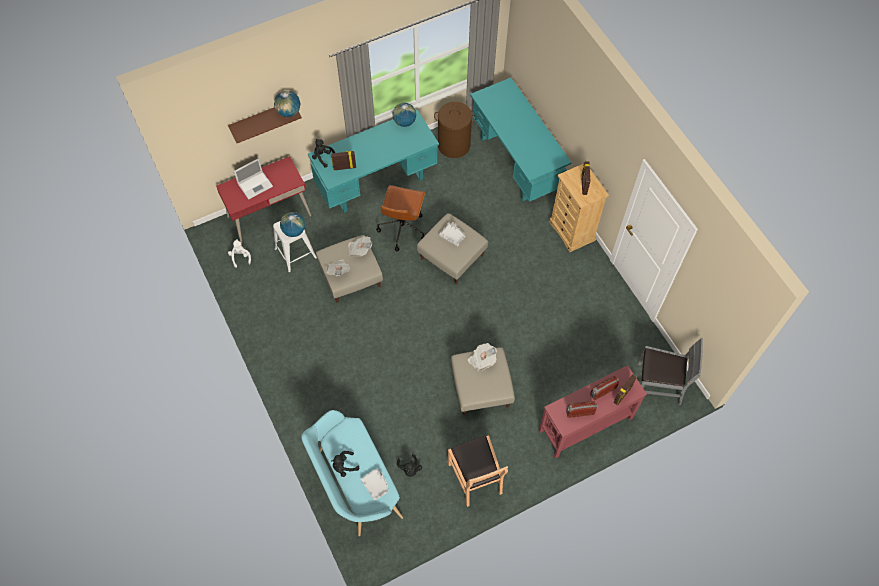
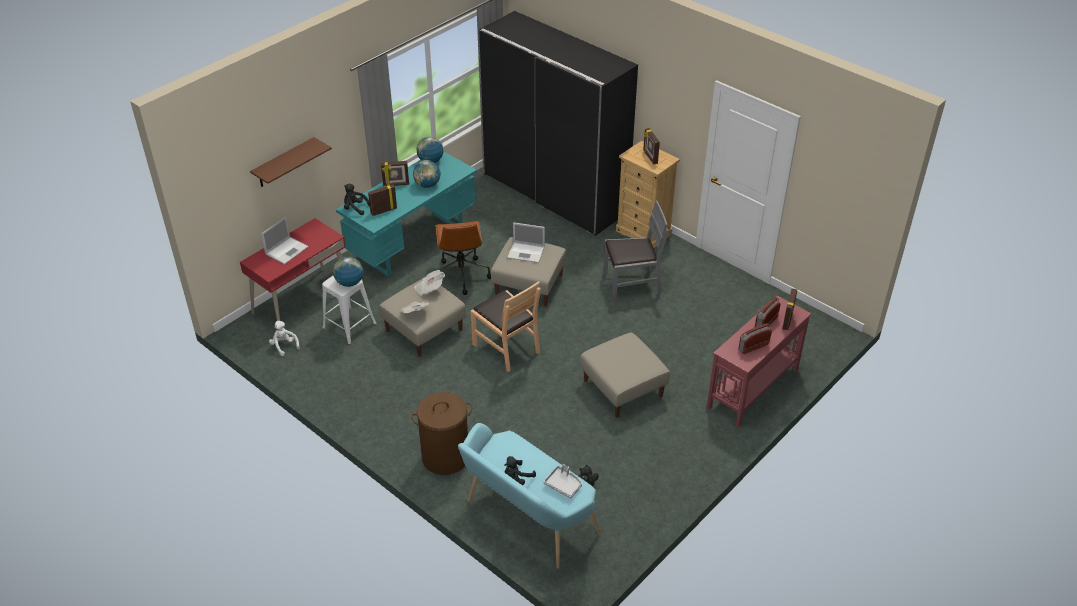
camera: 20 degrees left, 20 degrees down
globe [274,91,301,117] -> globe moved to [413,160,441,188]
brown laundry basket [434,102,476,158] -> brown laundry basket moved to [411,392,472,475]
grey tray [439,222,466,246] -> laptop [507,222,545,263]
brown chair [448,435,508,507] -> brown chair moved to [471,281,541,372]
newspaper [468,343,497,371] -> none
turquoise desk [470,78,572,202] -> black wardrobe [479,11,638,236]
grey chair [638,338,703,405] -> grey chair moved to [603,200,669,302]
none -> picture frame [381,161,409,186]

